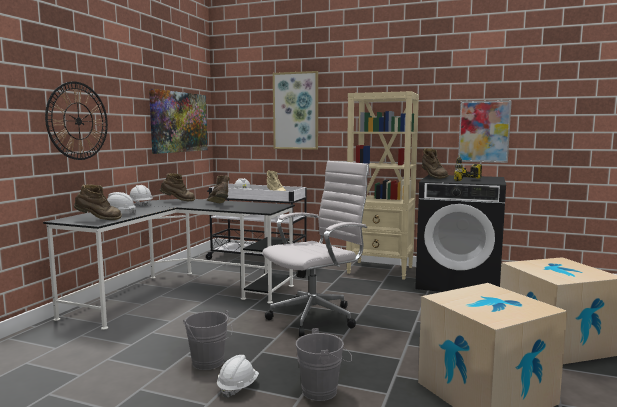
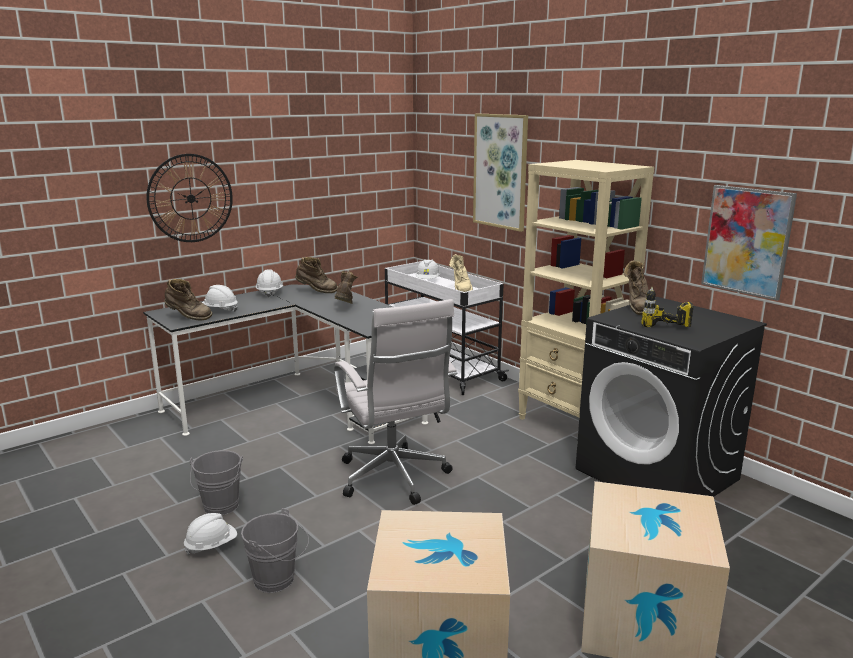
camera: 30 degrees right, 10 degrees up
picture [149,89,208,154] -> none
white office chair [262,161,370,337] -> white office chair turned 75 degrees clockwise [334,299,457,505]

